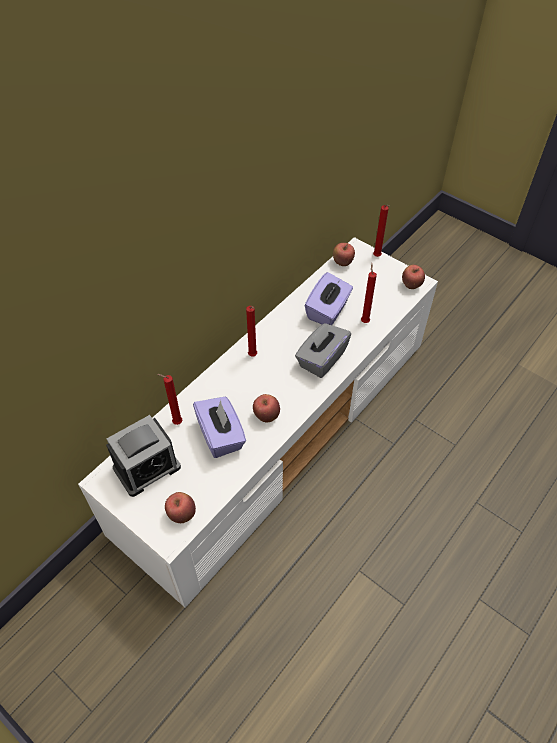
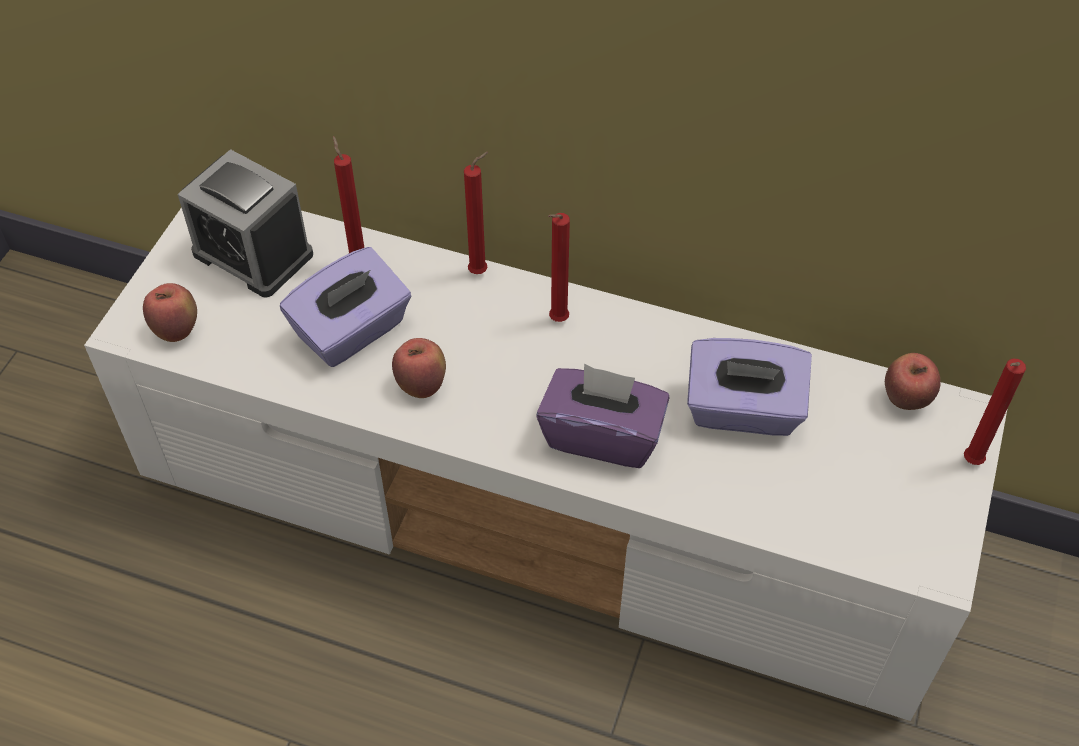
camera: 70 degrees right, 0 degrees up
grey tissue box [295,323,351,378] -> purple tissue box [536,364,669,468]
red candle [361,263,377,323] -> red candle moved to [464,152,488,274]
apple [402,265,425,289] -> none

